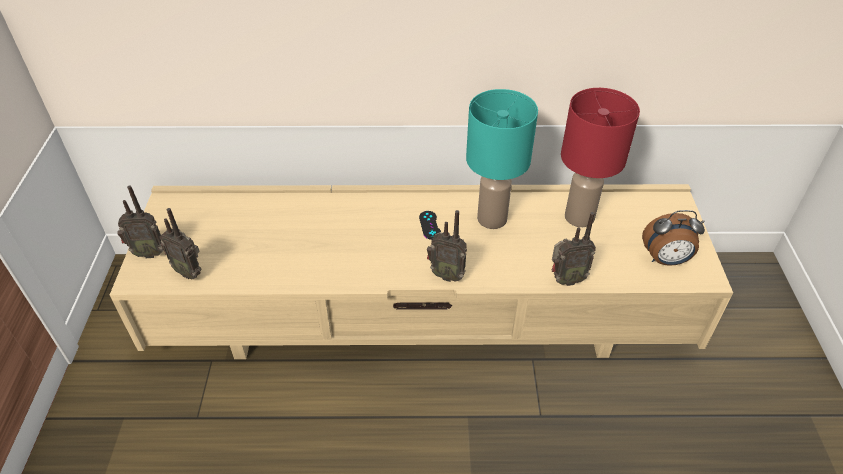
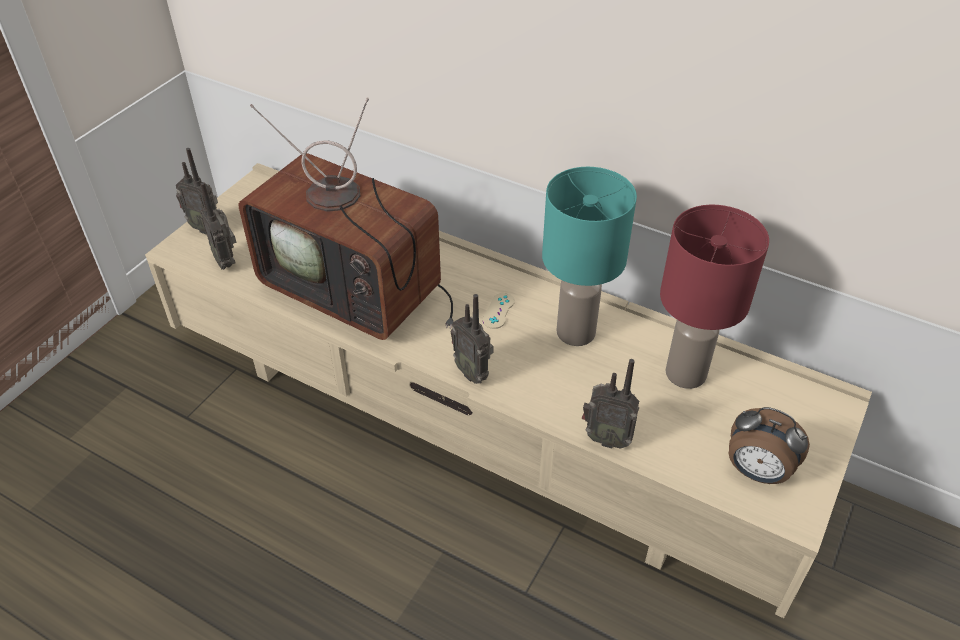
camera: 30 degrees right, 0 degrees up
black game controller [419,211,441,240] -> beige game controller [483,293,515,329]
none -> television [238,97,454,340]

